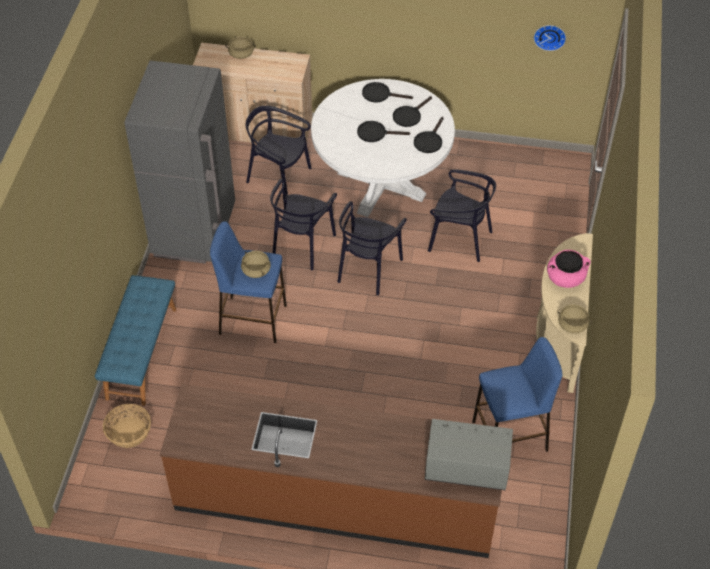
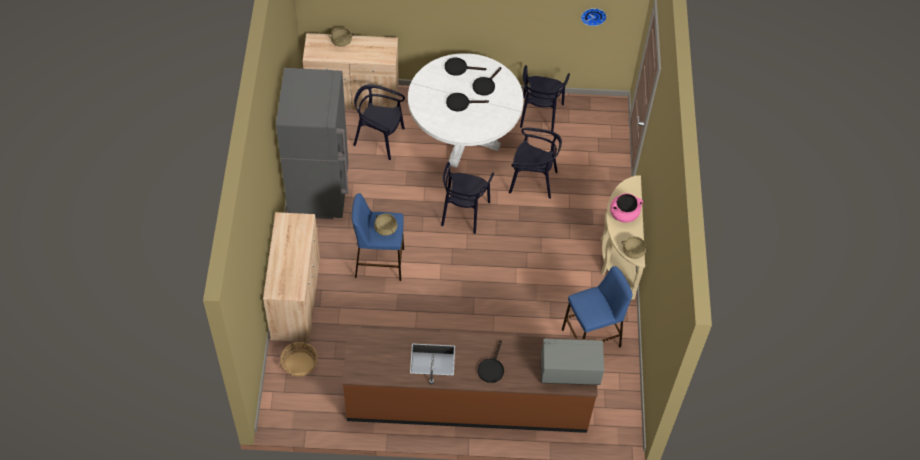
camera: 10 degrees left, 5 degrees up
blue bench [95,275,177,406] -> beige cabinet [263,212,320,342]
black chair [270,179,337,271] -> black chair moved to [520,65,570,132]
black frying pan [414,117,444,153] -> black frying pan moved to [478,340,504,383]

